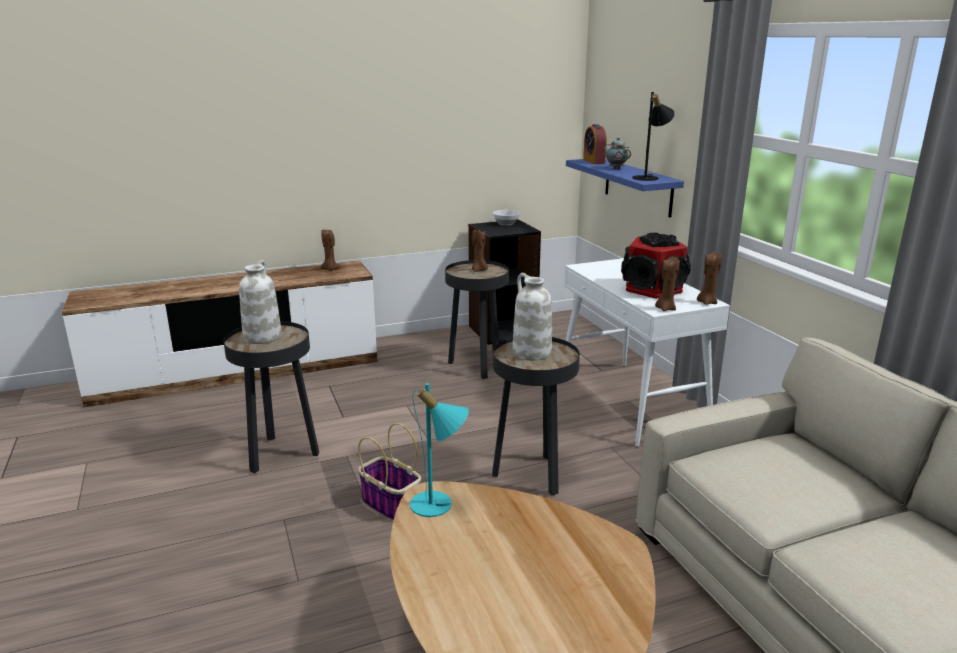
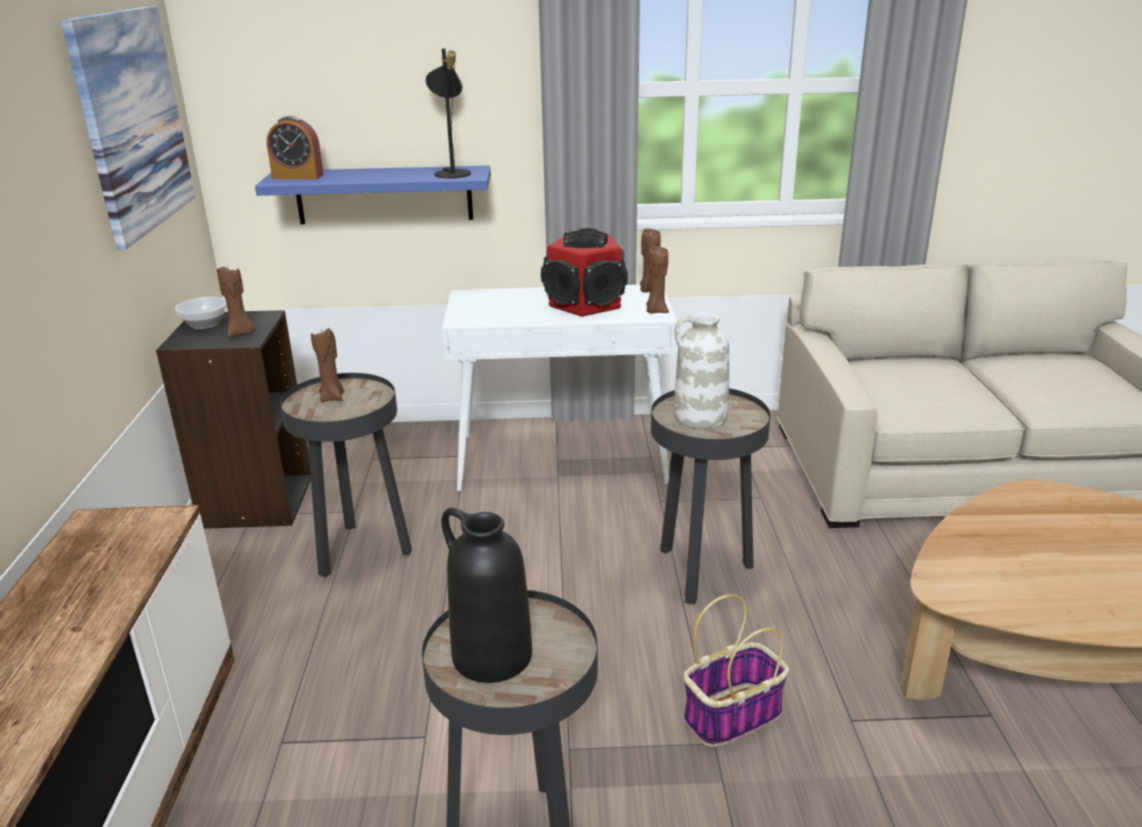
camera: 70 degrees left, 5 degrees up
white vase [239,260,282,344] -> black vase [441,508,532,683]
brown candle [320,229,340,271] -> brown candle moved to [217,265,255,337]
turquoise table lamp [410,383,469,517] -> none
teapot [603,137,631,169] -> none
none -> picture [61,5,195,250]

